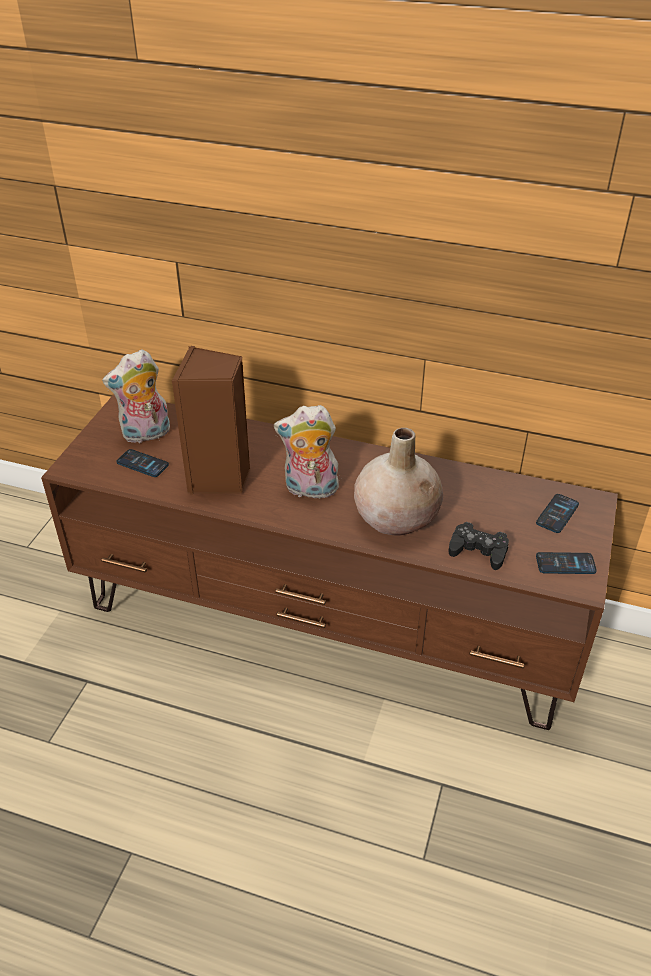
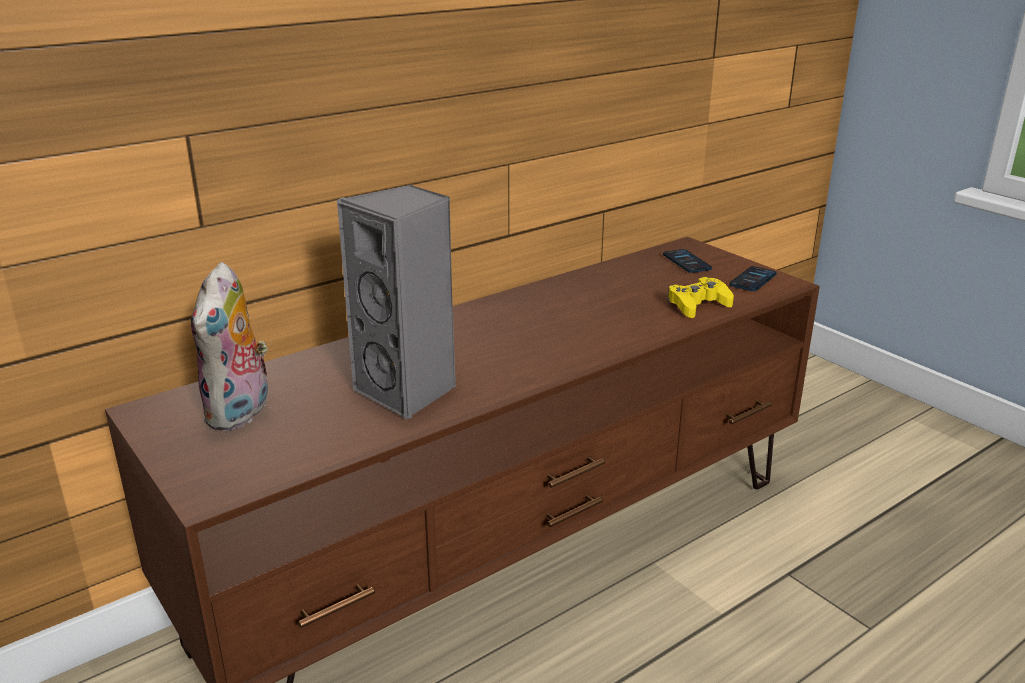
camera: 55 degrees left, 15 degrees down
phone [116,449,169,477] -> none
brown speaker [172,346,251,495] -> grey speaker [337,185,456,420]
plush toy [274,405,341,499] -> none
beige vase [354,428,443,536] -> none
black game controller [449,522,509,570] -> yellow game controller [667,277,734,318]

